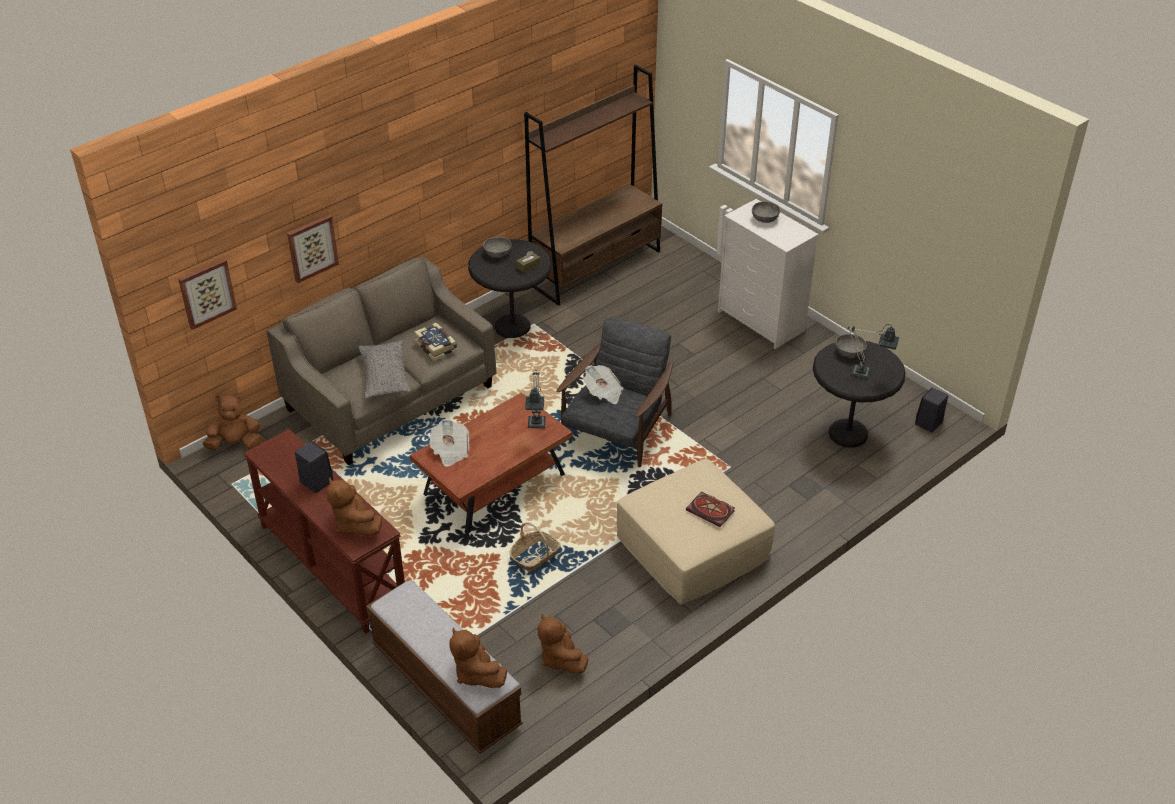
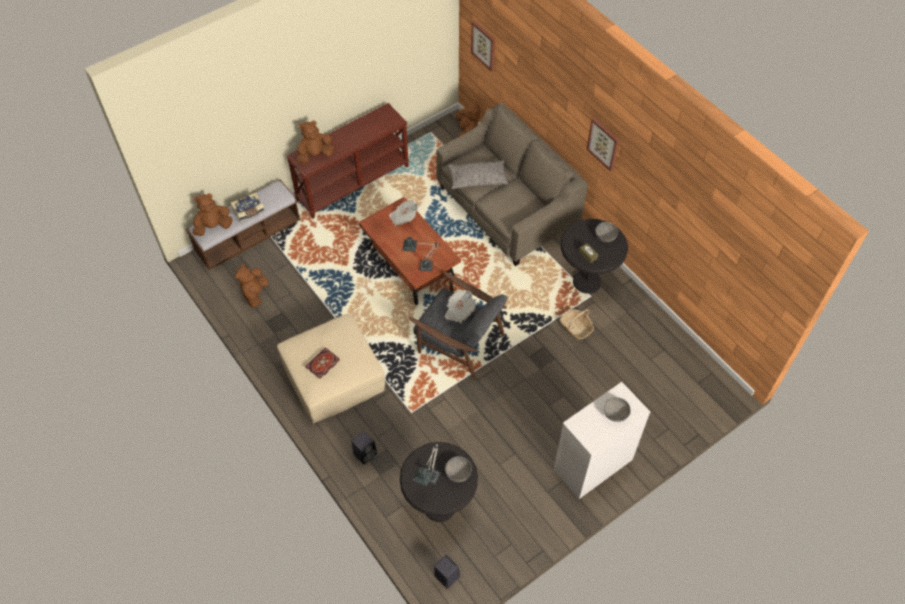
camera: 95 degrees right, 15 degrees up
picture [287,215,339,283] -> picture moved to [586,117,620,172]
black speaker [295,441,333,493] -> black speaker moved to [352,431,377,465]
book [414,323,457,361] -> book moved to [230,192,265,221]
basket [509,522,561,572] -> basket moved to [560,309,594,340]
brown bookcase [524,65,662,306] -> none
brown plush toy [538,613,588,674] -> brown plush toy turned 60 degrees counterclockwise [235,264,269,308]

